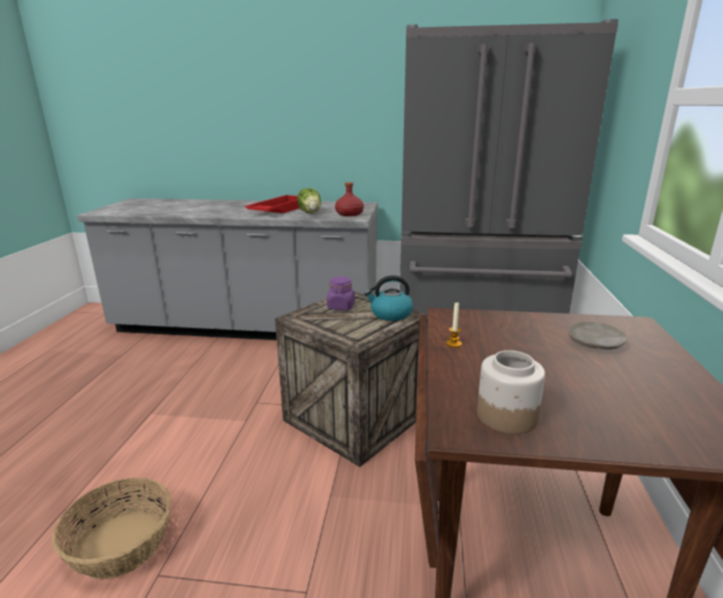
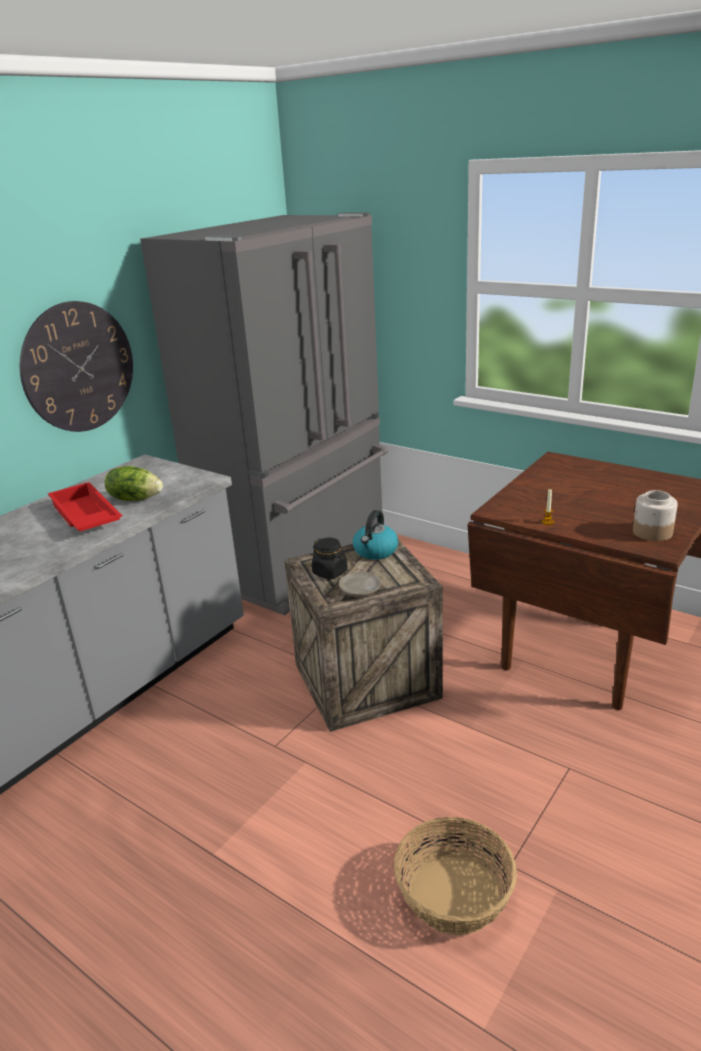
camera: 60 degrees left, 5 degrees up
purple jar [327,276,355,310] -> black jar [312,538,348,580]
red bottle [335,182,364,216] -> none
beige plate [568,322,627,350] -> beige plate moved to [339,571,381,597]
none -> wall clock [20,301,133,432]

